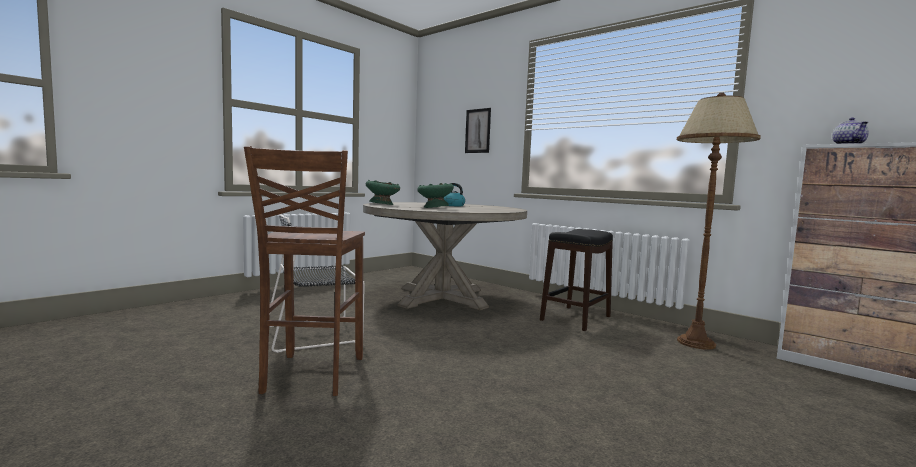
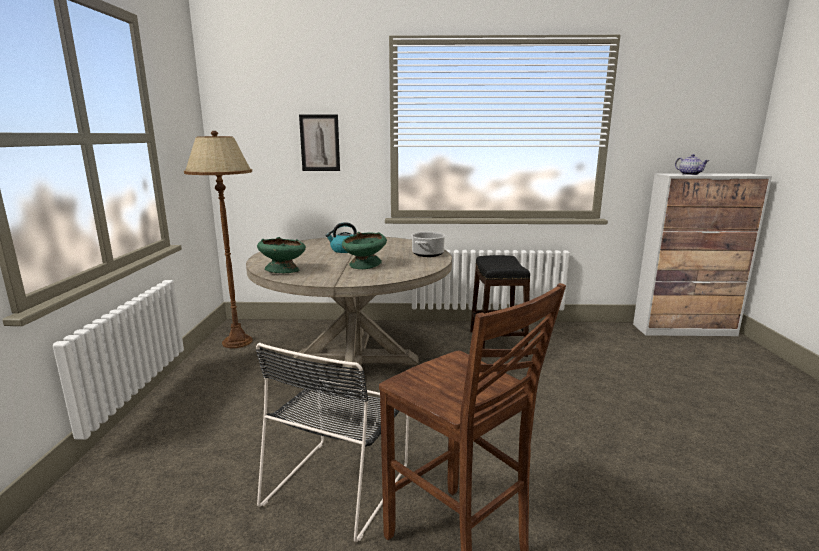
camera: 40 degrees left, 10 degrees up
brown floor lamp [677,93,761,350] -> brown floor lamp moved to [184,131,253,348]
none -> cooking pot [411,232,445,257]

